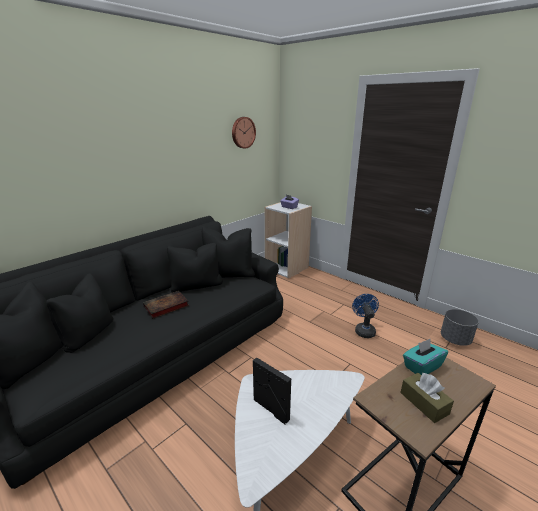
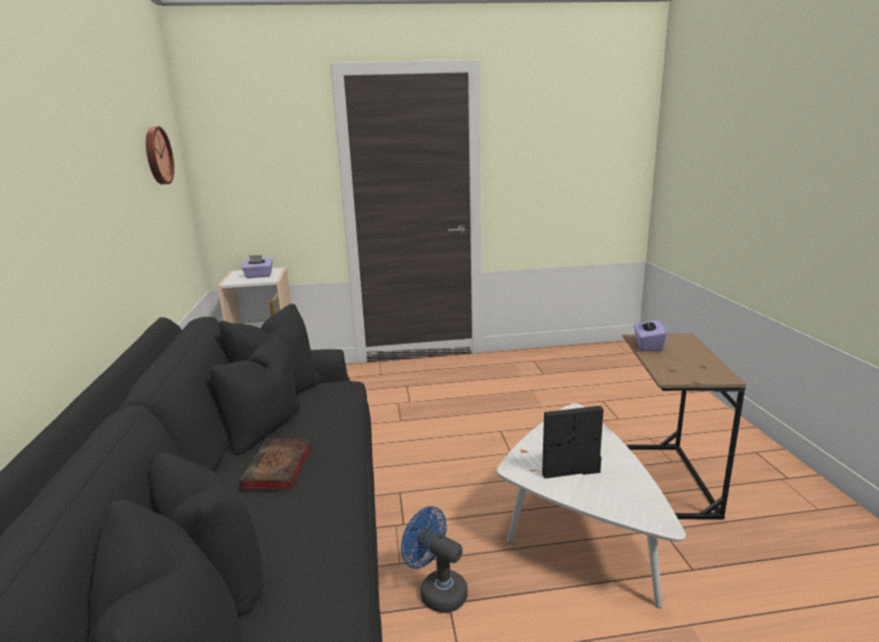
camera: 50 degrees left, 5 degrees down
blue fan [352,294,379,338] -> blue fan moved to [401,506,468,613]
brown tissue box [401,372,454,423] -> none
turquoise tissue box [403,339,448,375] -> purple tissue box [634,317,667,352]
grey planter [441,309,479,346] -> none

